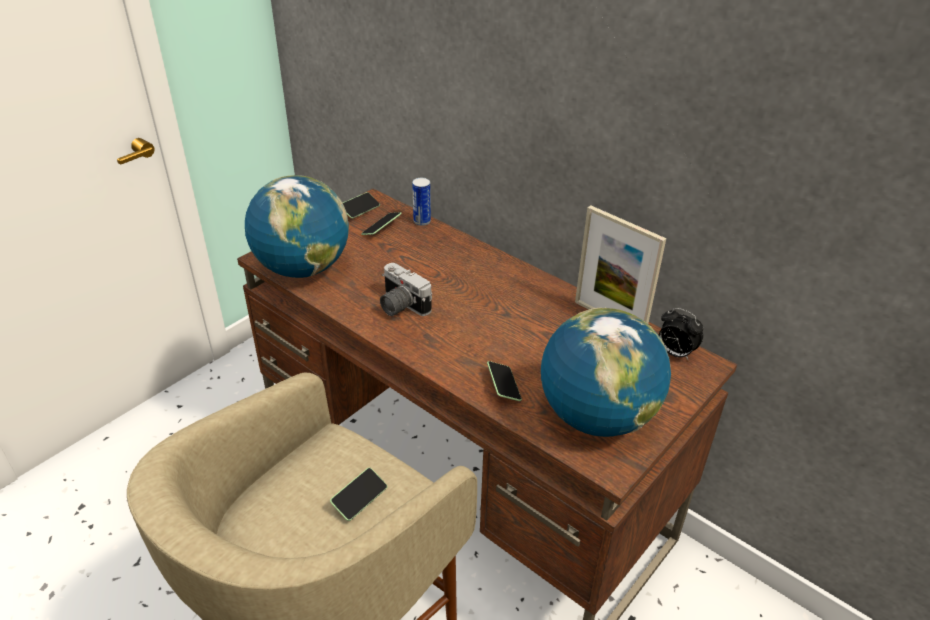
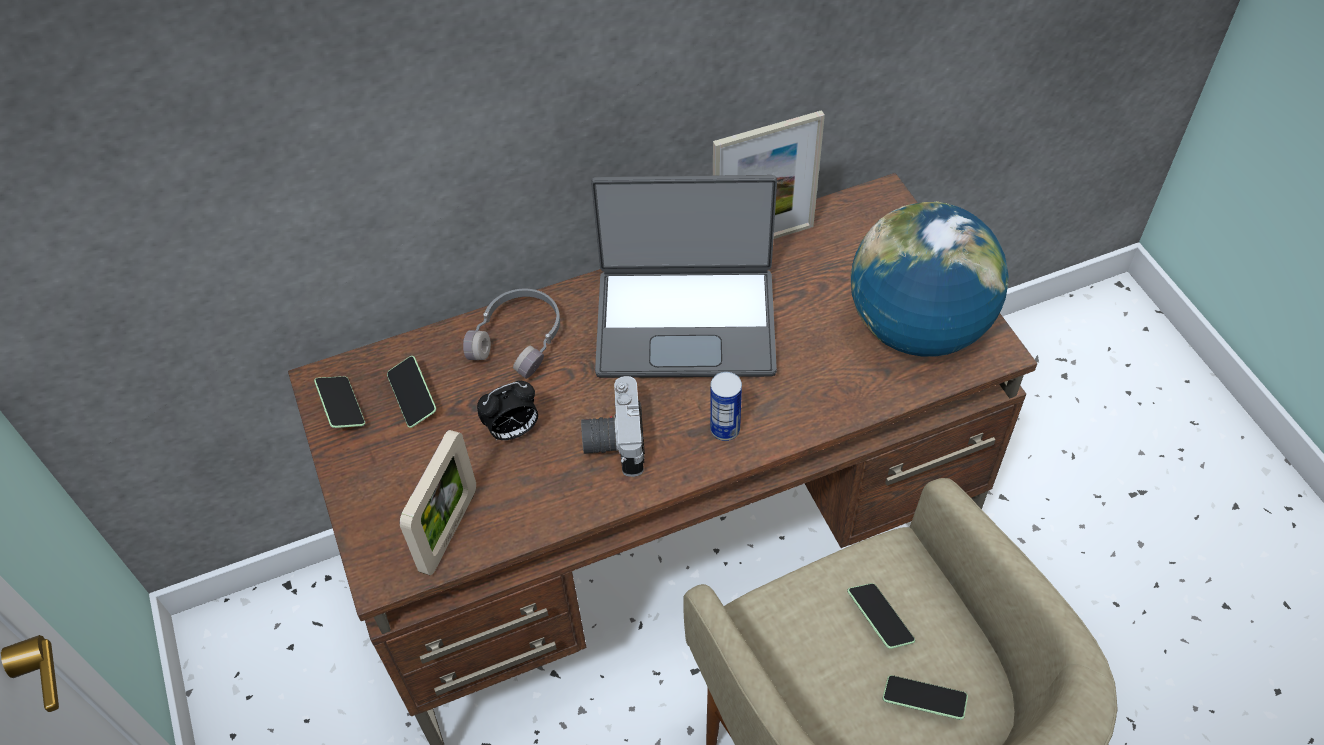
camera: 60 degrees left, 15 degrees up
globe [245,175,349,278] -> picture frame [400,430,476,575]
camera [380,263,432,316] -> camera turned 105 degrees clockwise [581,376,645,477]
can [412,178,431,226] -> can moved to [710,372,742,441]
phone [487,361,522,401] -> phone moved to [883,675,968,720]
alarm clock [659,308,703,360] -> alarm clock moved to [477,381,538,440]
none -> grey headphones [463,289,560,379]
none -> laptop [591,175,777,378]

